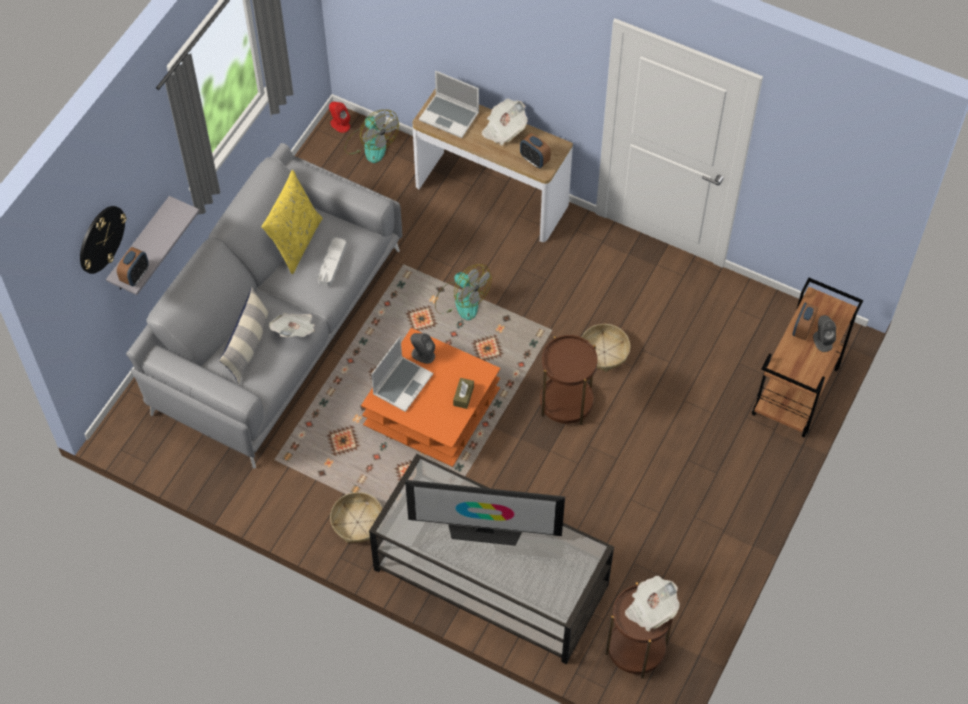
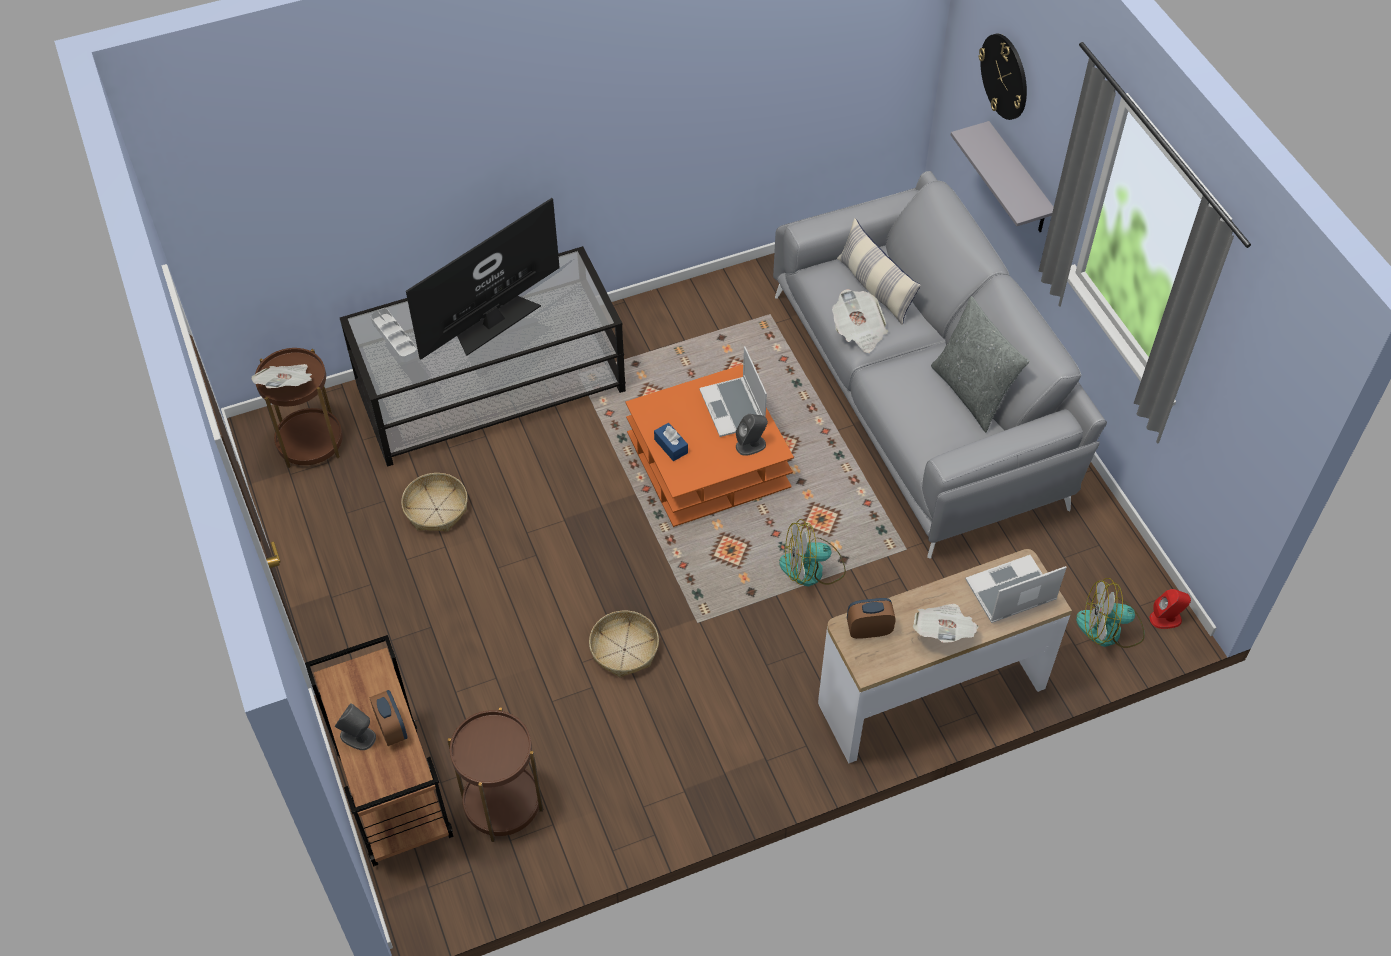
camera: 130 degrees right, 5 degrees down
alarm clock [117,247,149,286] -> none
yellow pillow [262,170,323,274] -> grey pillow [931,296,1029,432]
grey tray [317,238,346,286] -> grey tray moved to [371,308,418,362]
basket [330,492,382,543] -> basket moved to [401,473,468,532]
brown tissue box [453,378,474,409] -> blue tissue box [654,423,688,461]
brown side table [540,335,598,425] -> brown side table moved to [447,707,543,842]

